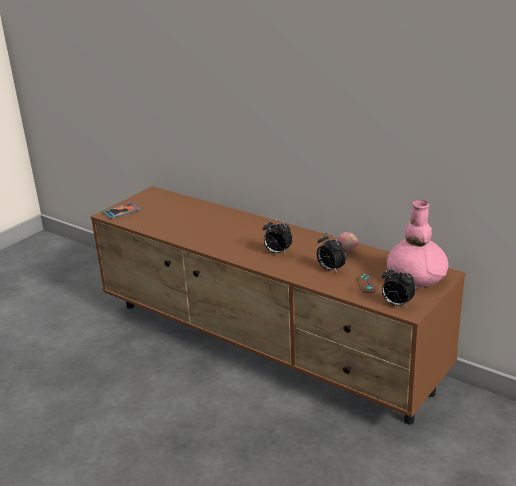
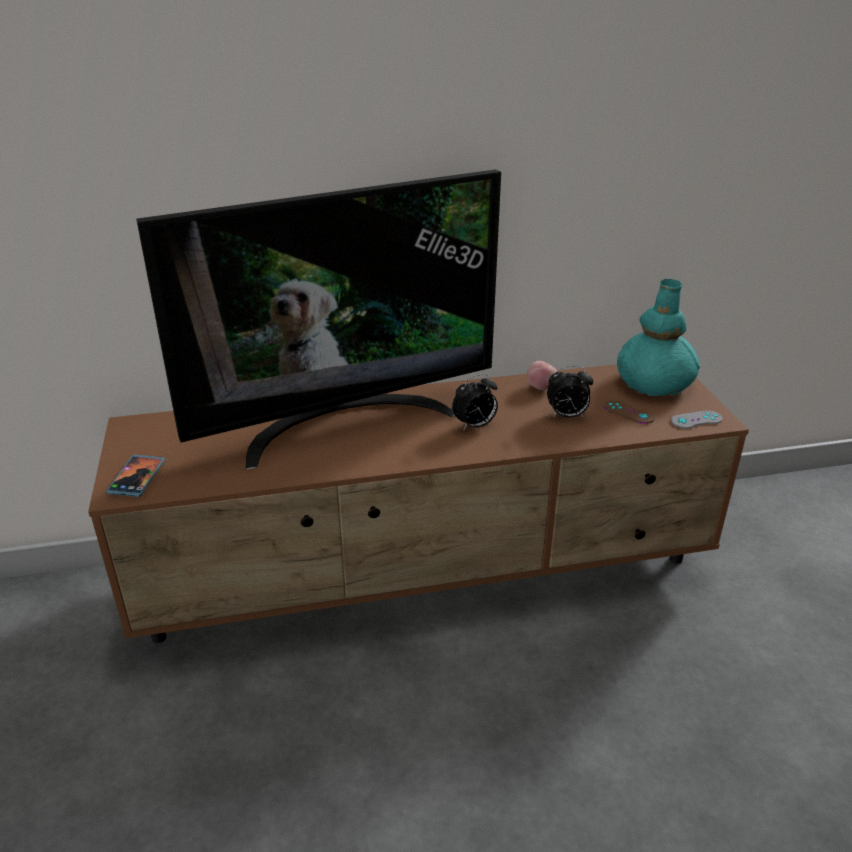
camera: 50 degrees left, 5 degrees up
alarm clock [382,266,416,307] -> grey game controller [671,410,722,429]
pink vase [387,200,448,288] -> turquoise vase [617,279,700,396]
none -> television [136,169,501,469]

